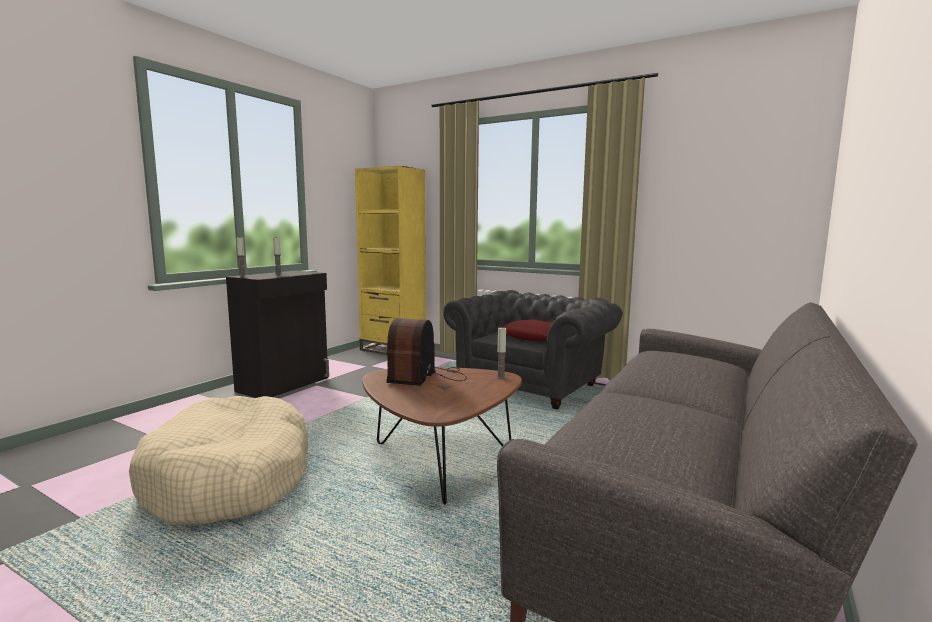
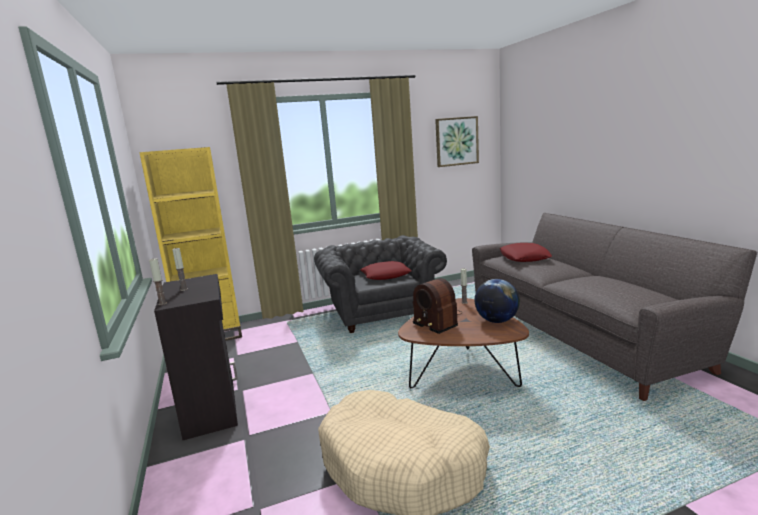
camera: 50 degrees left, 5 degrees up
none -> picture [435,116,479,167]
none -> globe [475,279,520,323]
none -> red pillow [500,243,552,262]

